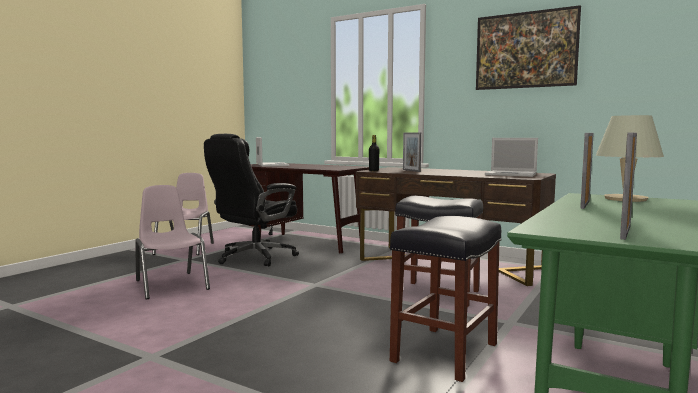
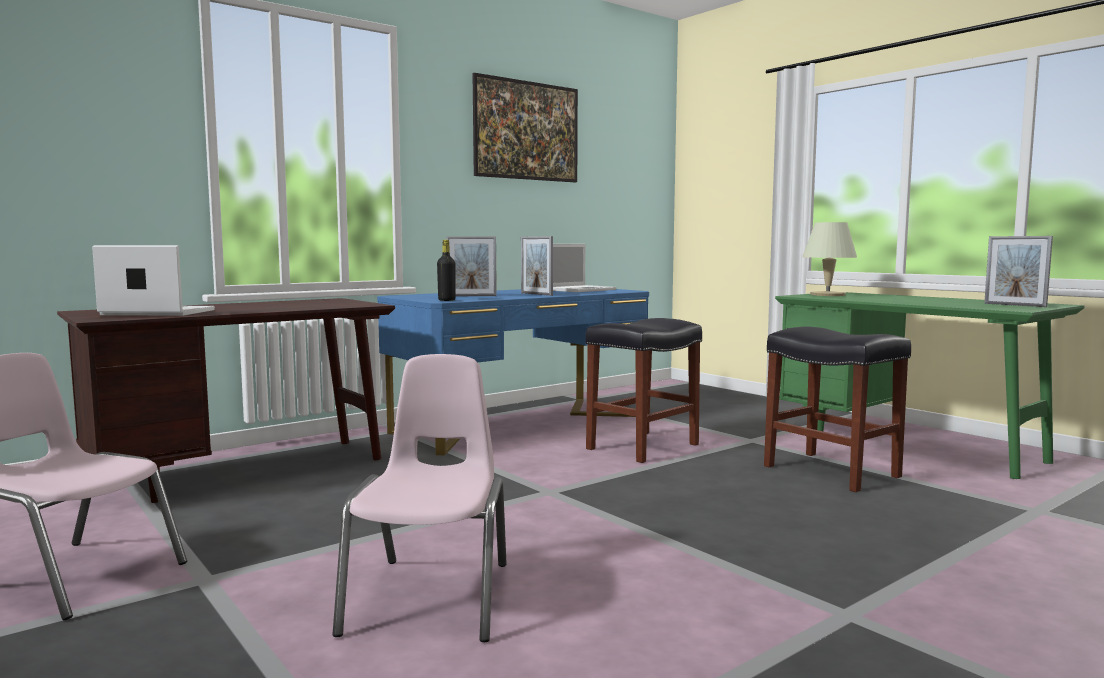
camera: 70 degrees left, 0 degrees up
pink chair [135,185,210,299] -> pink chair turned 105 degrees clockwise [332,354,507,642]
black office chair [204,134,299,267] -> none
brown desk [356,167,556,286] -> blue desk [377,289,649,455]
picture frame [580,133,594,209] -> picture frame moved to [521,236,553,296]

